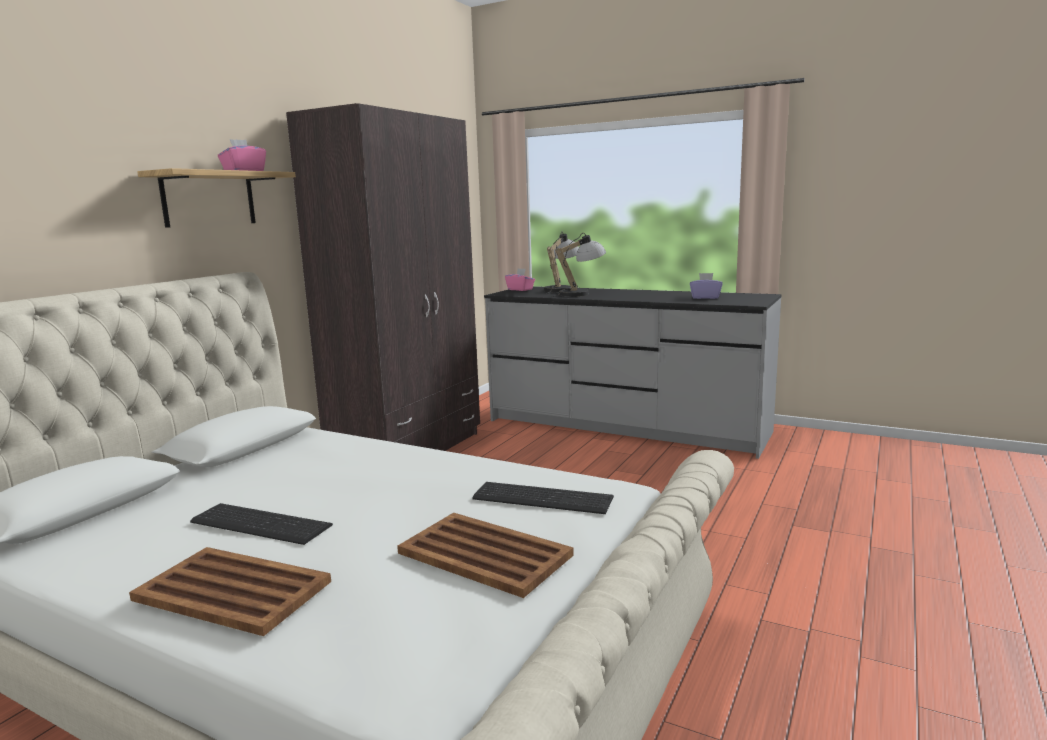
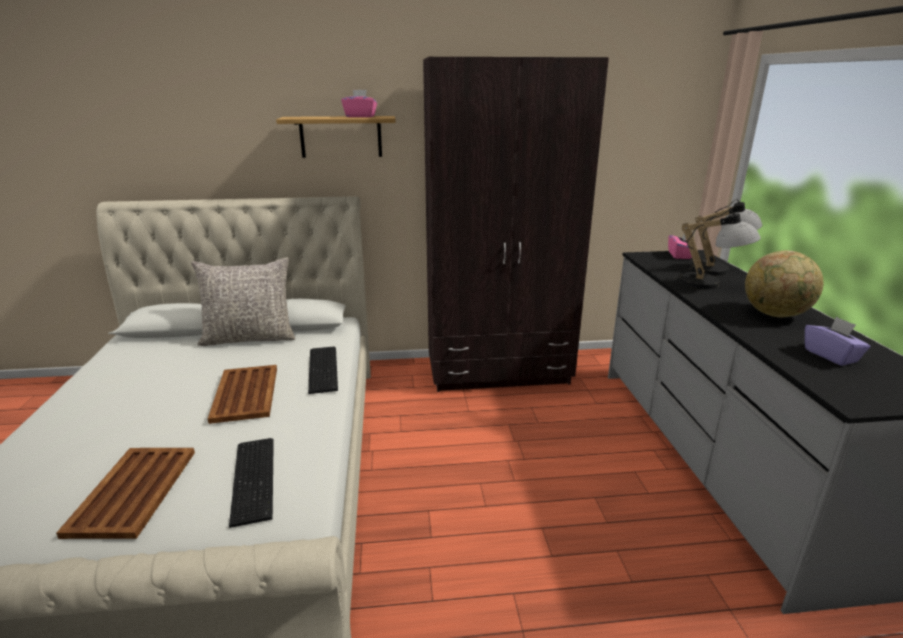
camera: 55 degrees right, 10 degrees up
brown tray [129,547,331,636] -> brown tray moved to [208,365,277,424]
keyboard [190,503,333,545] -> keyboard moved to [308,347,338,394]
none -> grey pillow [191,257,296,346]
none -> globe [745,251,824,317]

